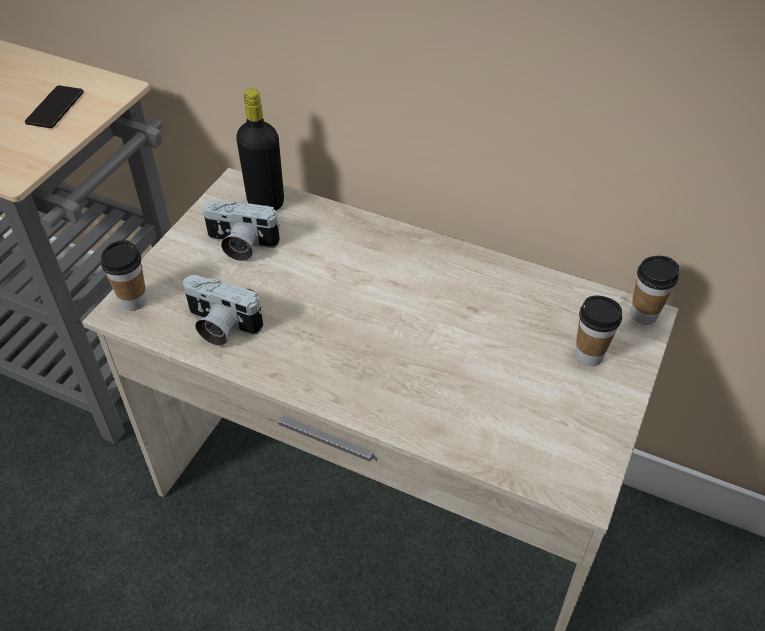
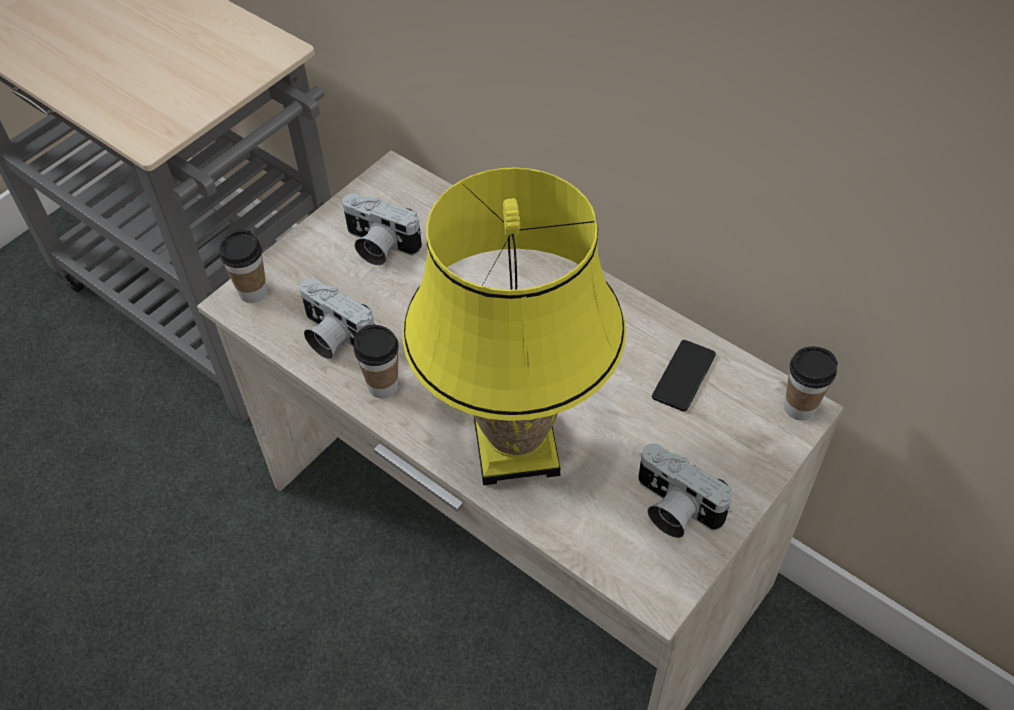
camera: 15 degrees right, 5 degrees up
phone [25,85,84,128] -> phone moved to [652,340,716,412]
black bottle [236,89,284,211] -> none
cup [575,296,622,366] -> cup moved to [353,325,399,398]
none -> yellow table lamp [403,167,626,485]
none -> camera [638,443,733,538]

